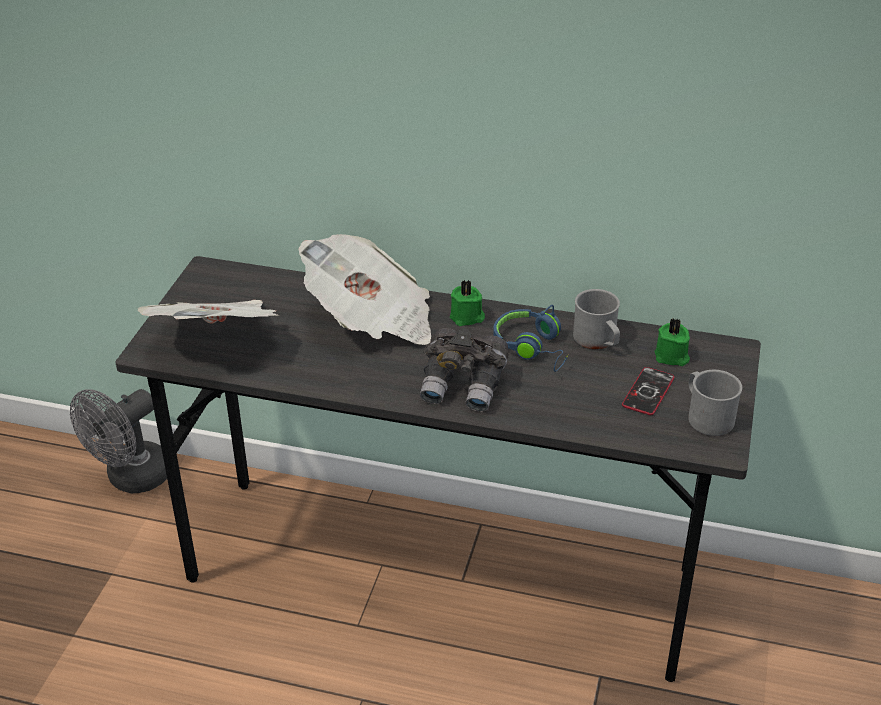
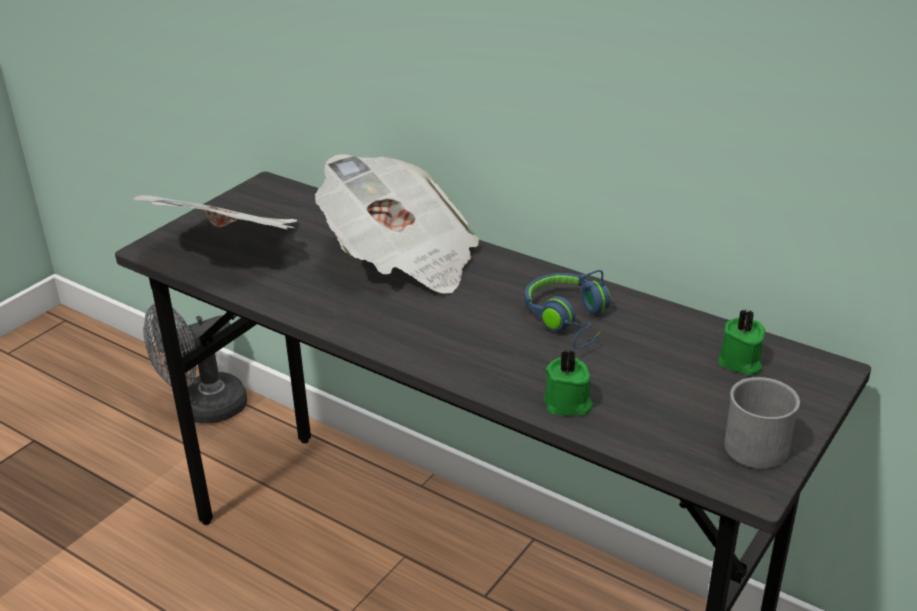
camera: 20 degrees right, 5 degrees down
grey binoculars [420,328,509,412] -> none
green candle [450,280,485,326] -> green candle moved to [543,350,593,415]
grey mug [573,289,620,349] -> none
phone [622,367,675,415] -> none

